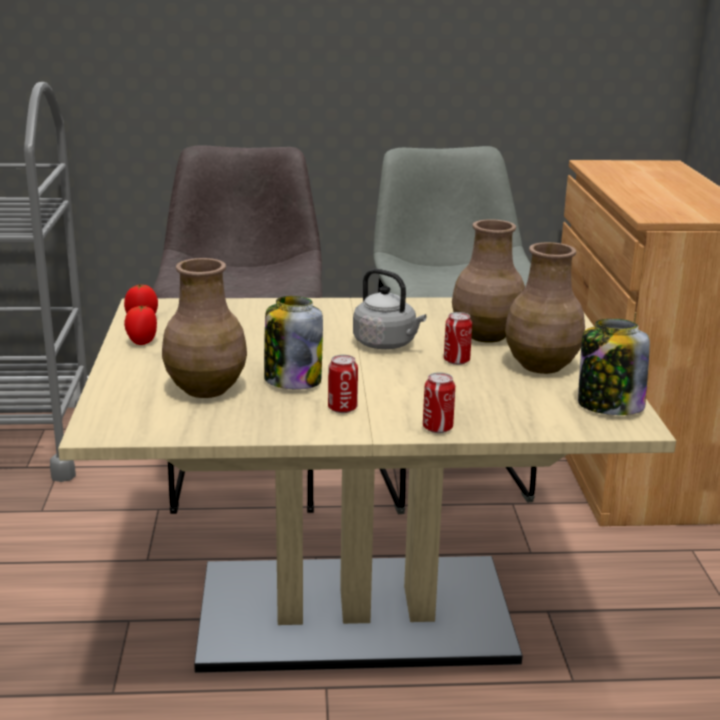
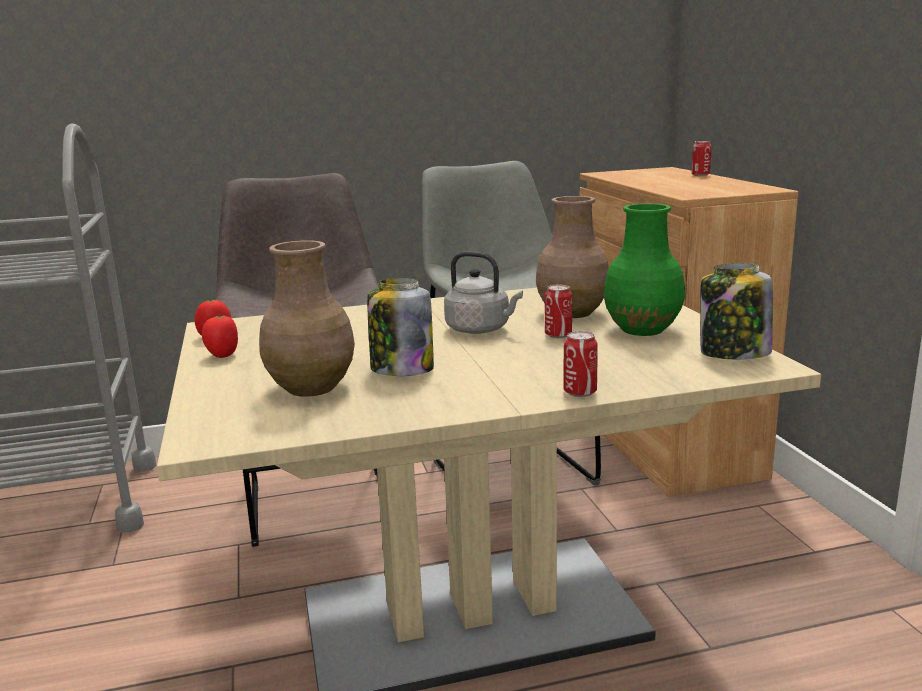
camera: 10 degrees left, 5 degrees down
can [328,355,358,413] -> can moved to [691,141,712,176]
brown vase [505,242,585,374] -> green vase [604,203,685,336]

